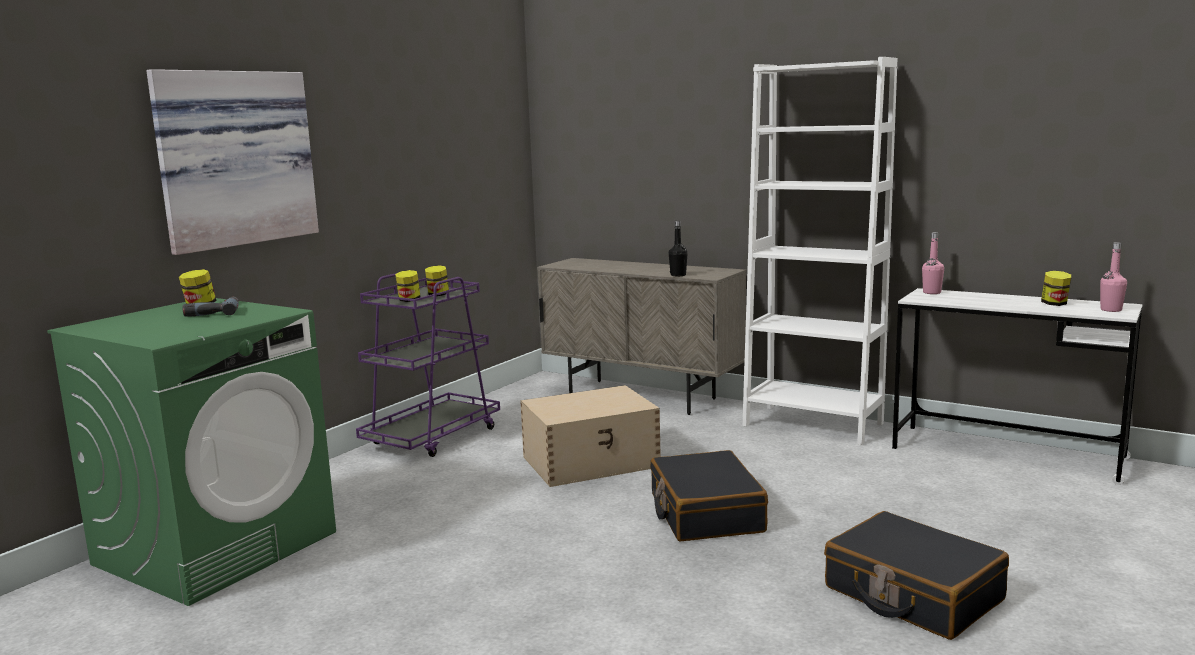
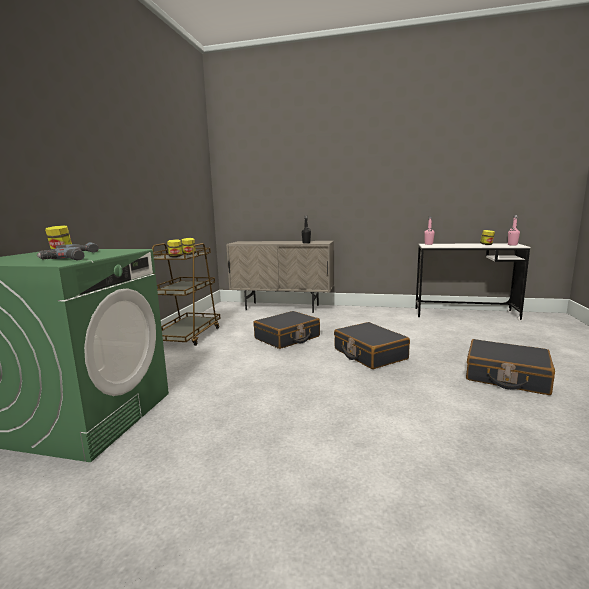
camera: 20 degrees left, 0 degrees up
picture [147,69,319,255] -> none
purple cart [356,273,500,457] -> brown cart [152,243,220,346]
beige storage box [520,385,661,487] -> black suitcase [253,311,320,349]
white bookcase [742,57,897,445] -> none
none -> power drill [37,247,84,260]

